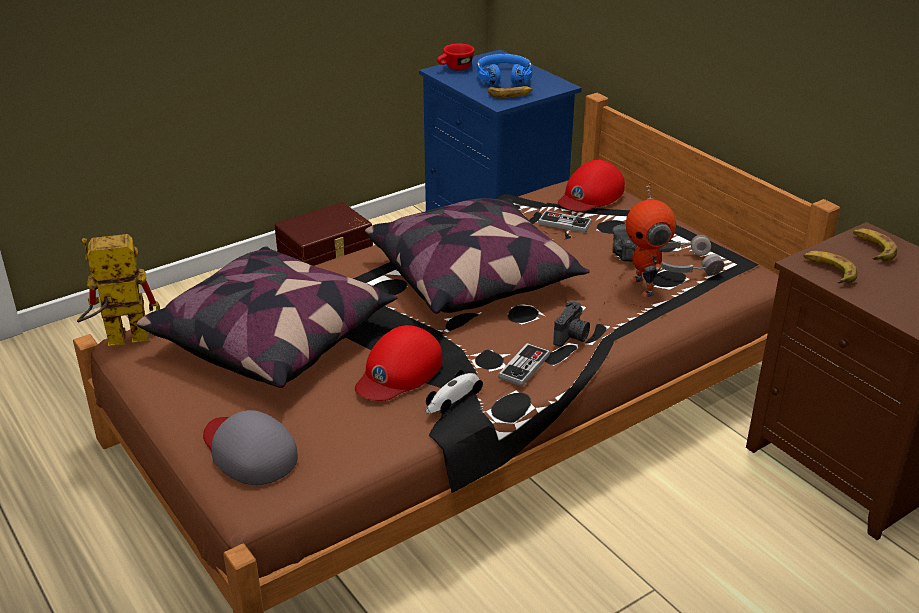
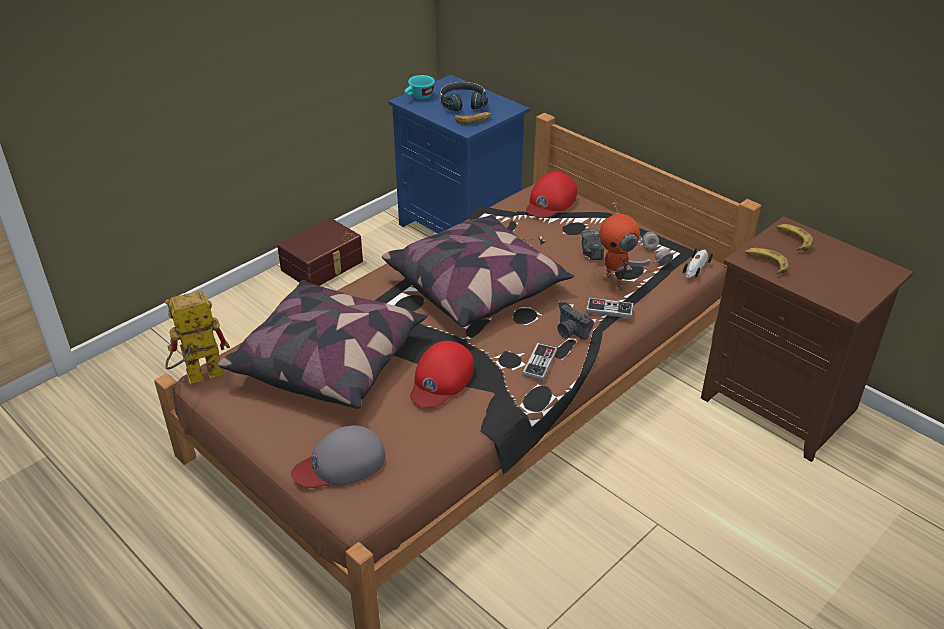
camera: 10 degrees left, 5 degrees up
grey cap [203,410,298,485] -> grey cap turned 60 degrees counterclockwise [291,425,386,488]
toy car [426,370,483,414] -> toy car moved to [683,248,713,278]
red cup [437,44,475,71] -> turquoise cup [404,75,435,99]
blue headphones [477,54,532,84] -> black headphones [440,82,488,111]
game controller [538,211,592,233] -> game controller moved to [586,298,633,318]
camera [553,301,590,347] -> camera turned 120 degrees clockwise [558,304,590,340]

